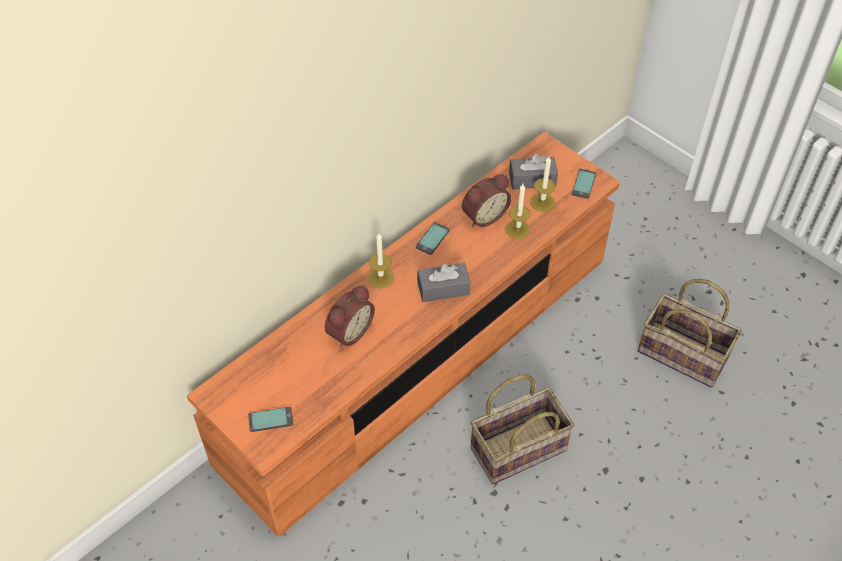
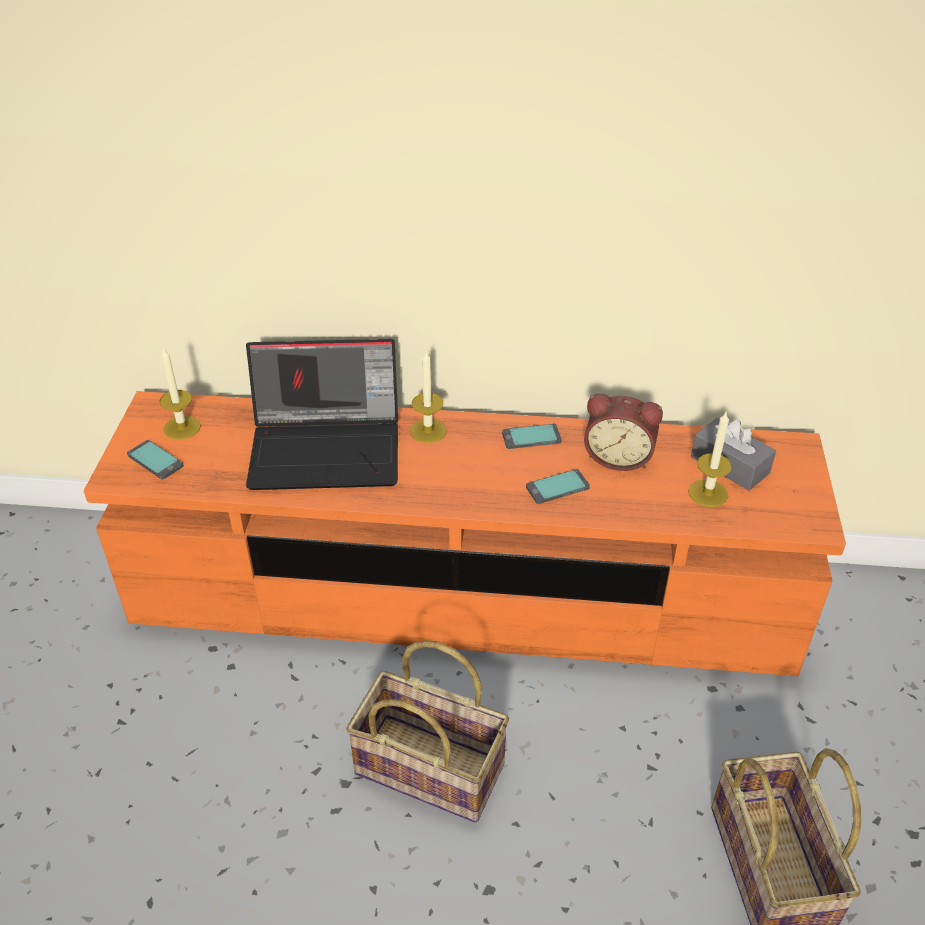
camera: 50 degrees right, 10 degrees down
alarm clock [325,285,375,348] -> laptop [246,339,398,490]
grey tissue box [417,263,470,302] -> none
candle [505,184,530,239] -> candle moved to [159,347,201,440]
phone [572,169,596,199] -> phone moved to [526,469,590,504]

